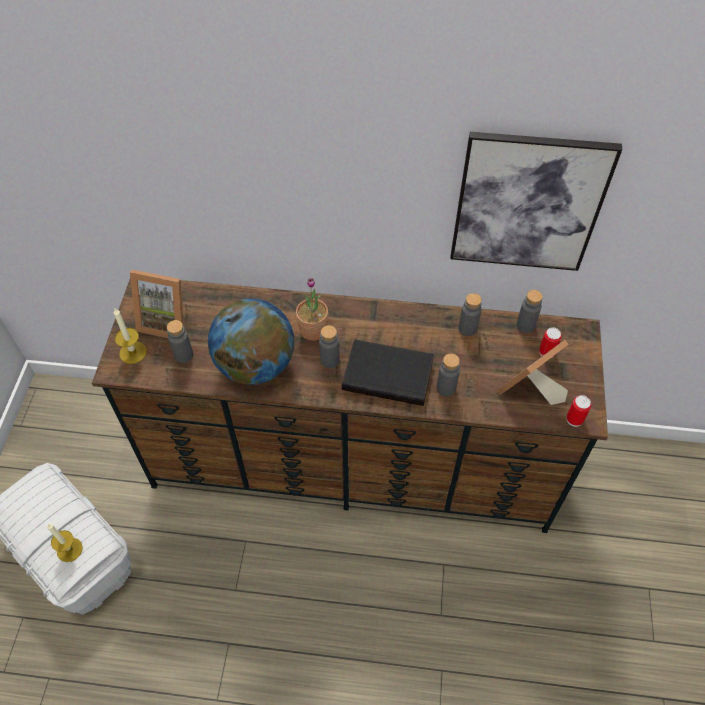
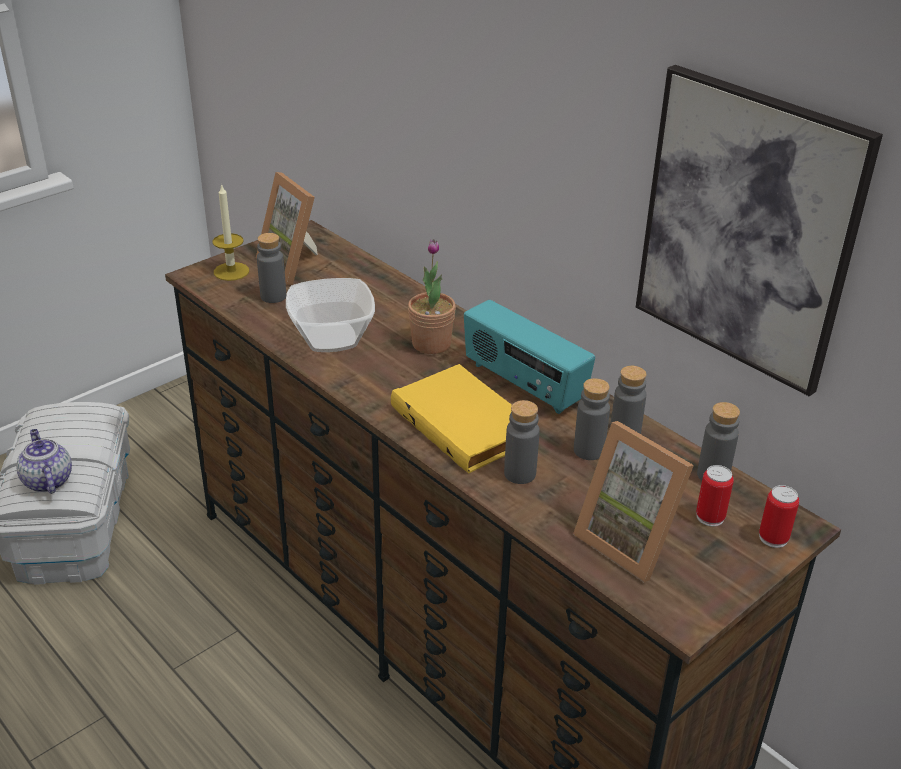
camera: 40 degrees right, 20 degrees down
candle [47,524,83,562] -> teapot [16,429,72,494]
globe [208,299,294,385] -> bowl [286,278,375,352]
grey bottle [319,325,339,368] -> grey bottle moved to [574,378,610,460]
black book [342,339,434,406] -> yellow book [391,364,512,474]
picture frame [497,340,568,405] -> picture frame turned 135 degrees counterclockwise [573,421,694,582]
can [566,395,591,427] -> can moved to [759,485,799,548]
none -> radio [464,300,595,414]

